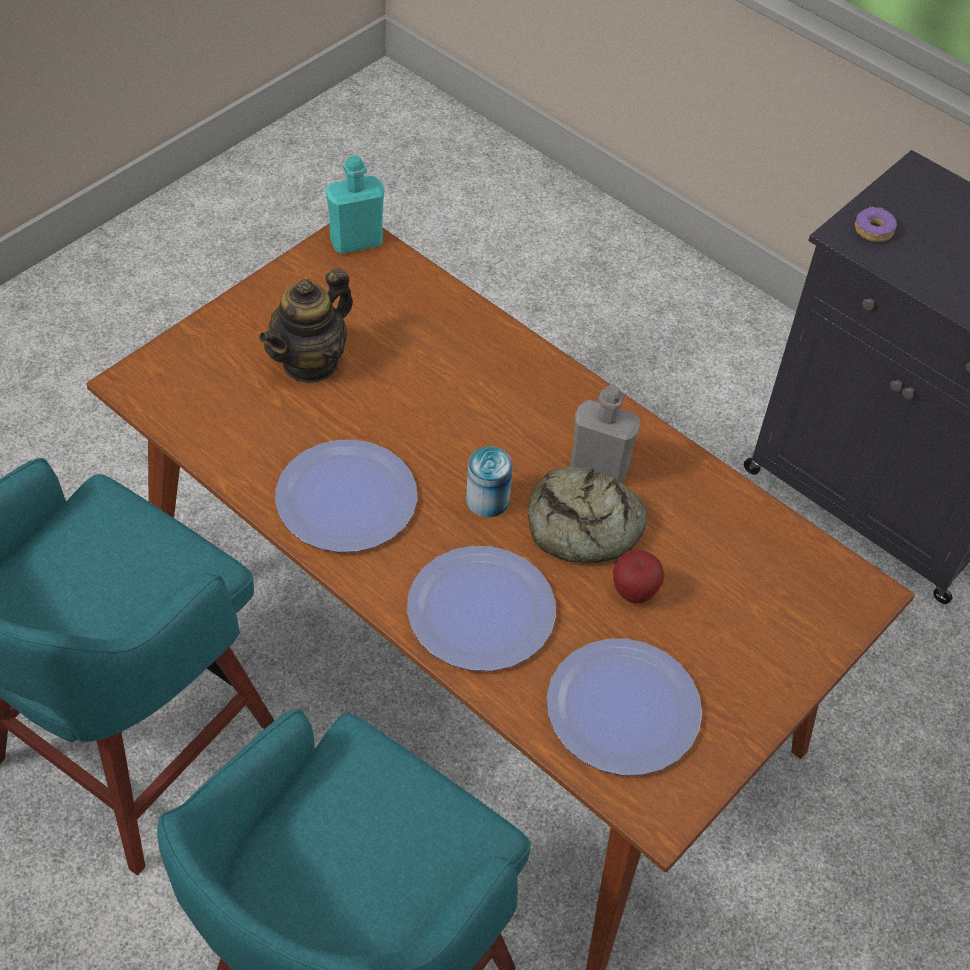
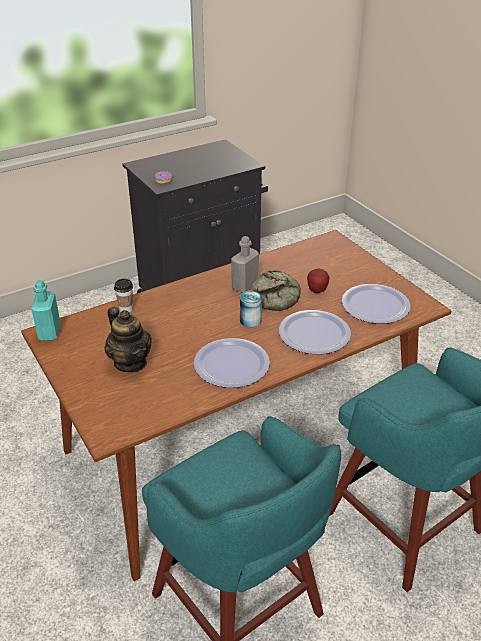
camera: 70 degrees left, 15 degrees down
none -> cup [114,279,133,313]

